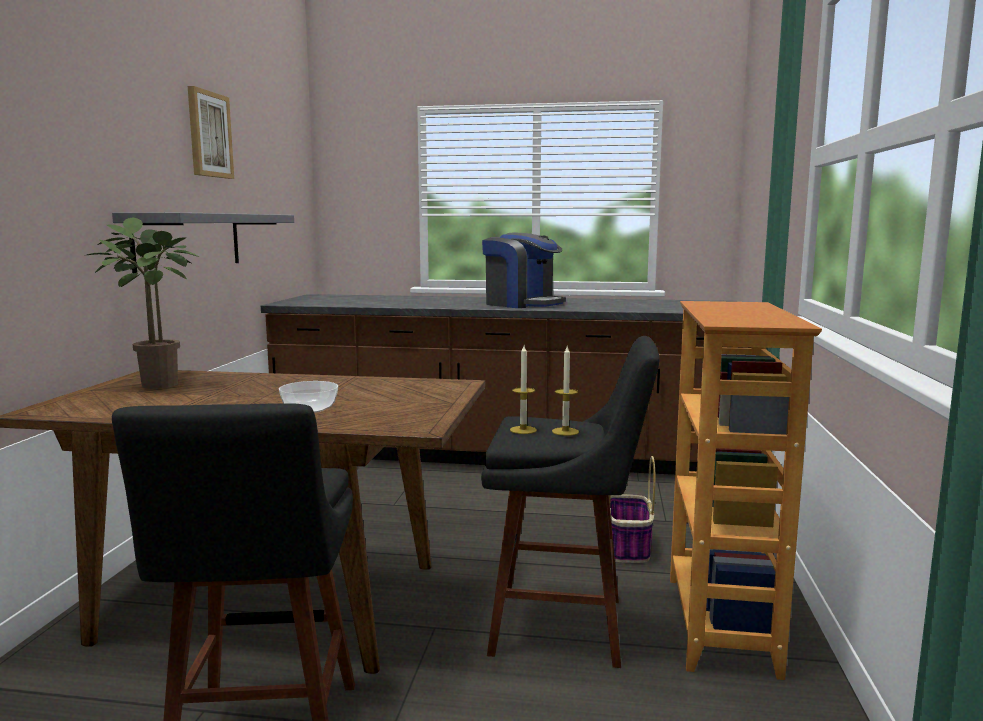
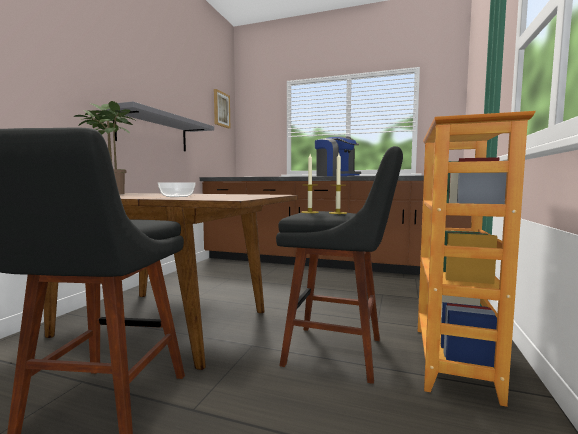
camera: 10 degrees right, 5 degrees down
picture [188,86,234,179] -> picture moved to [214,89,230,128]
basket [609,456,656,563] -> none

